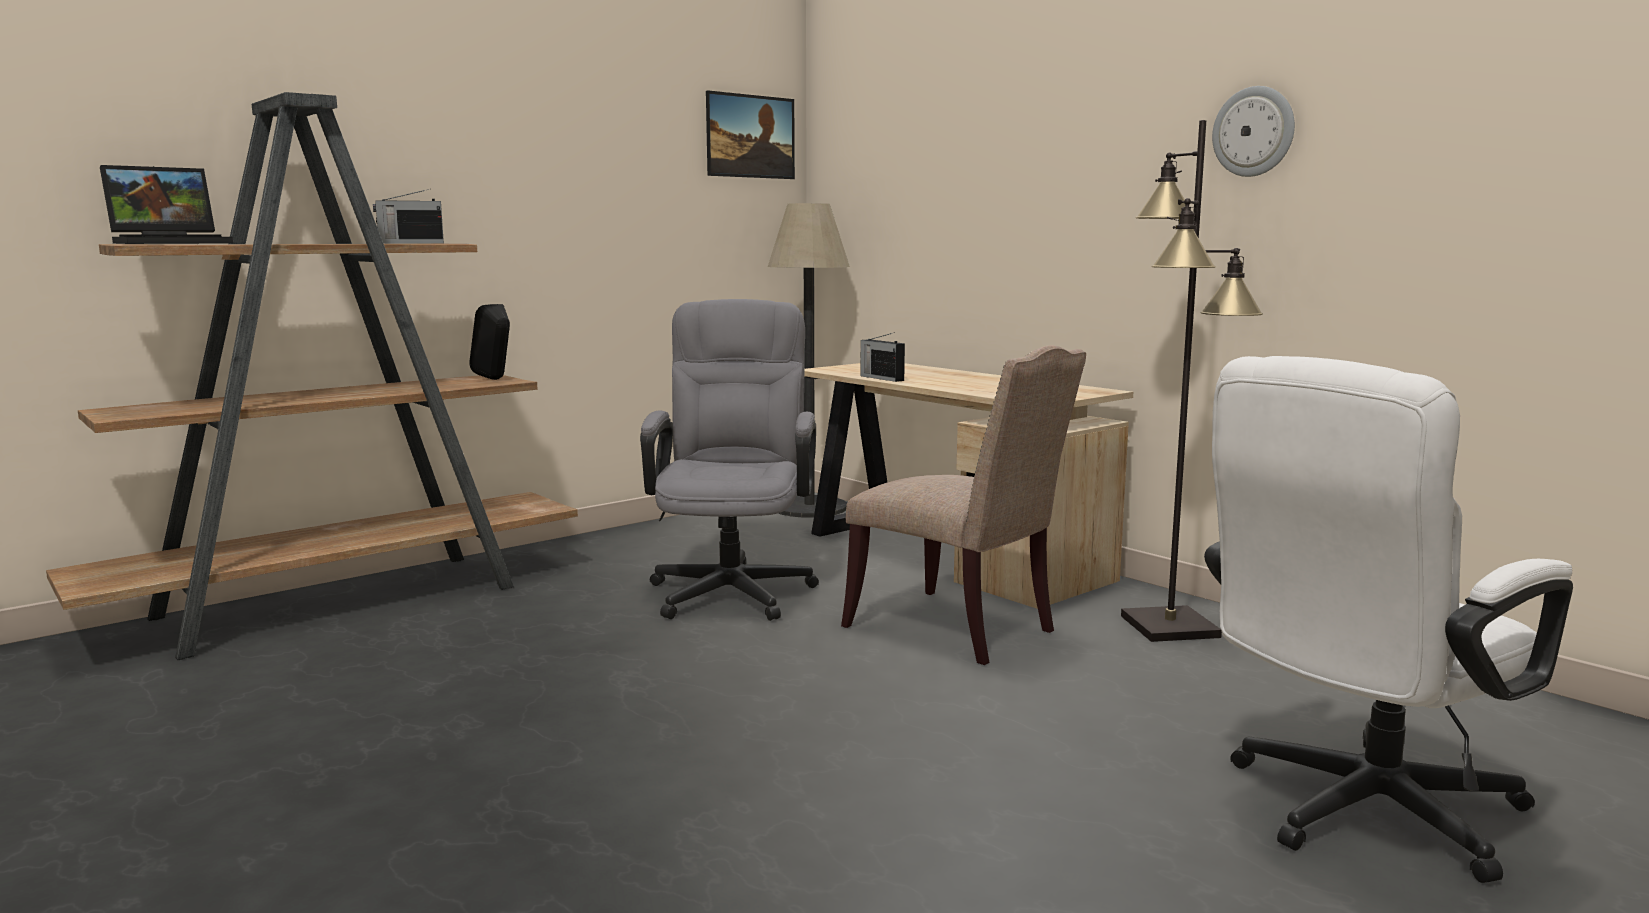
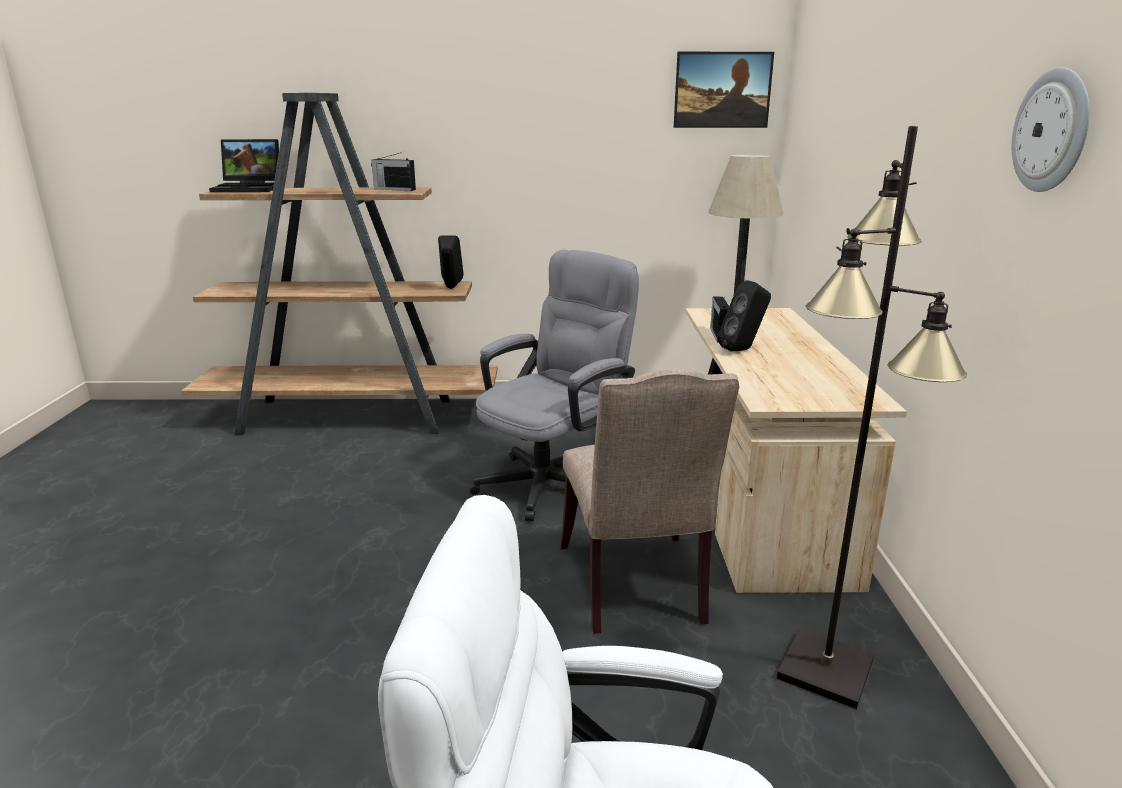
camera: 40 degrees right, 10 degrees up
none -> black speaker [718,280,771,352]

